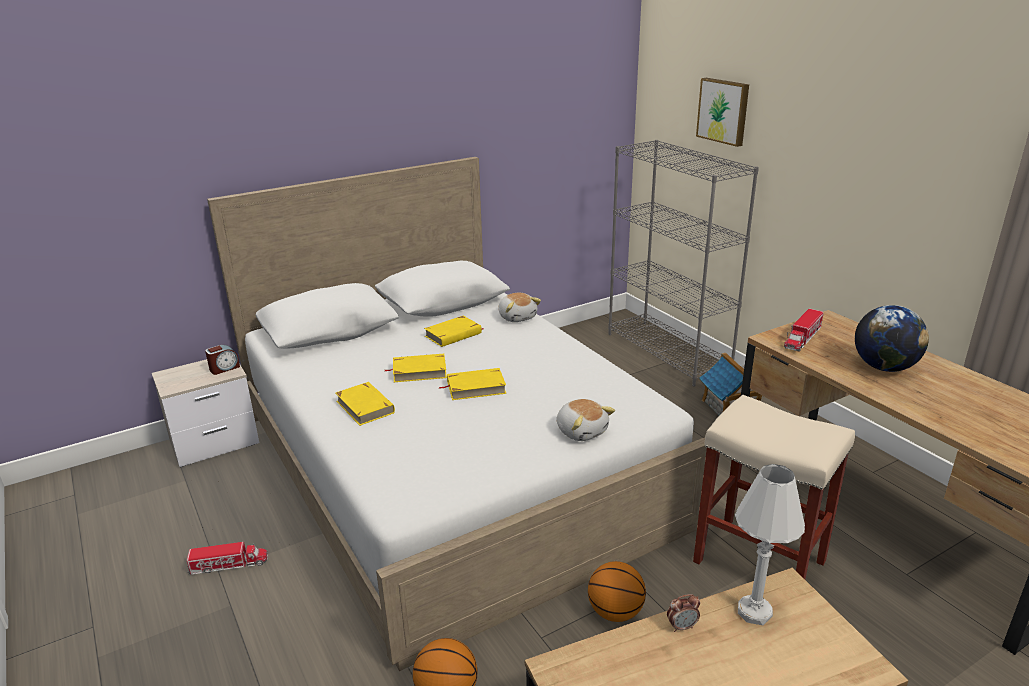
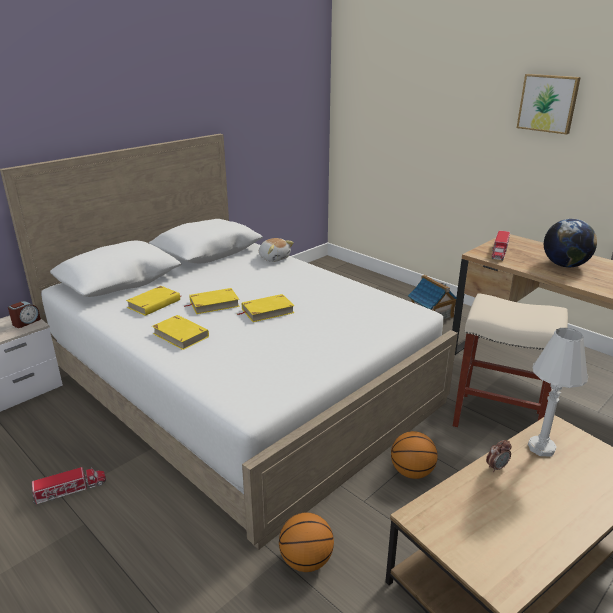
camera: 15 degrees left, 0 degrees up
yellow book [424,316,483,347] -> yellow book moved to [126,286,181,316]
plush toy [557,399,615,441] -> none
grey bookcase [608,140,759,387] -> none
picture [696,78,749,147] -> picture moved to [517,74,581,135]

